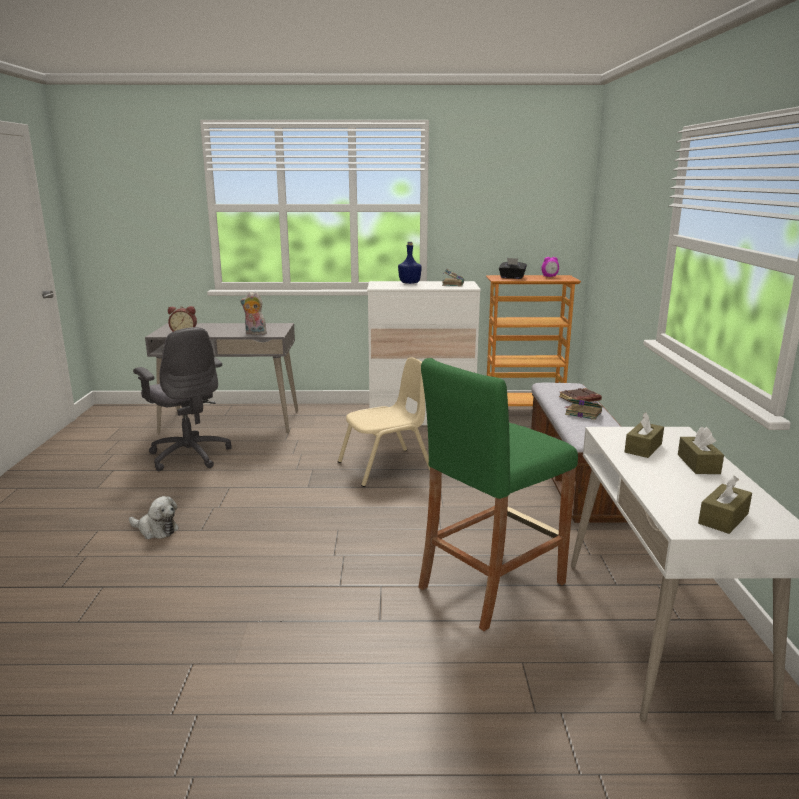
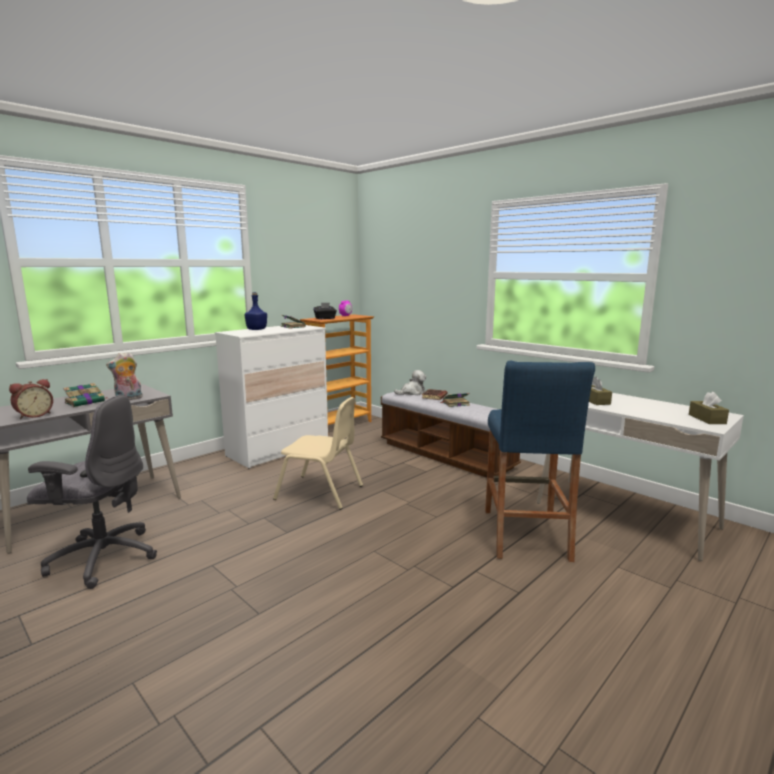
camera: 45 degrees left, 5 degrees down
plush toy [129,496,179,539] -> plush toy moved to [394,370,426,395]
beige chair [338,357,430,487] -> beige chair turned 90 degrees clockwise [273,397,363,510]
green stool [418,358,578,631] -> blue stool [485,360,595,562]
brown tissue box [678,427,724,474] -> none
none -> book [63,383,107,407]

